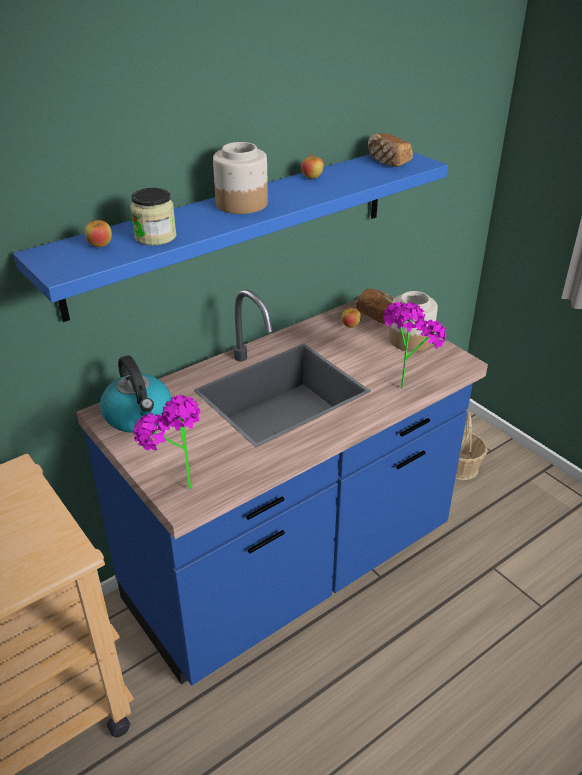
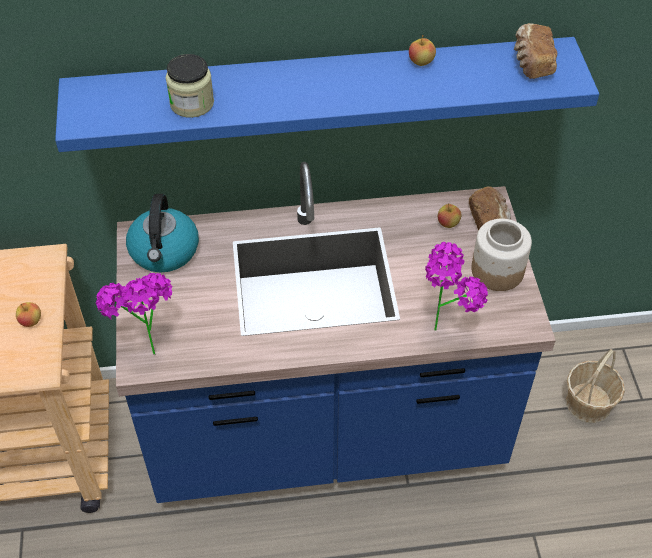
camera: 30 degrees right, 15 degrees up
apple [84,218,112,247] -> apple moved to [16,302,41,327]
jar [213,142,268,214] -> none

